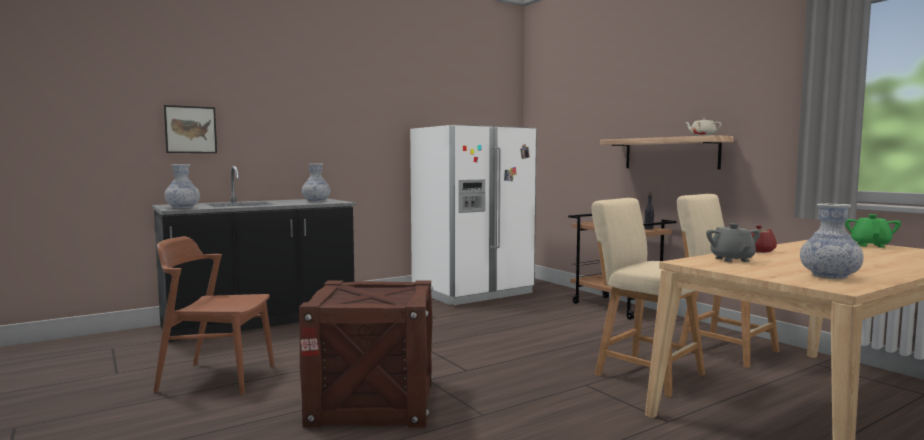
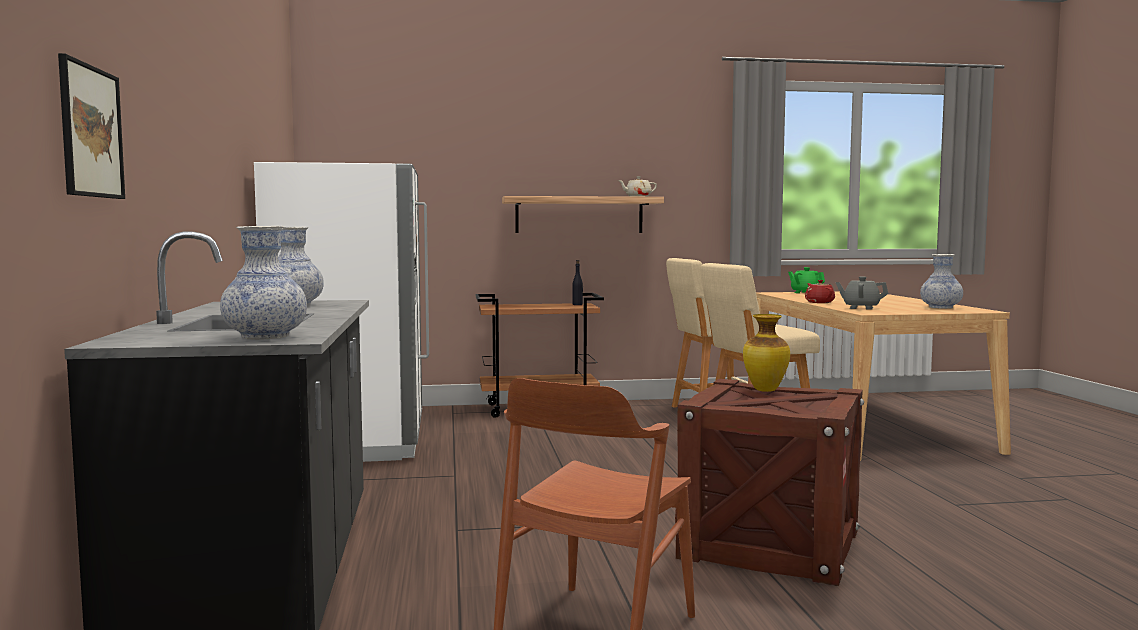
camera: 65 degrees left, 0 degrees up
none -> vase [743,314,790,392]

